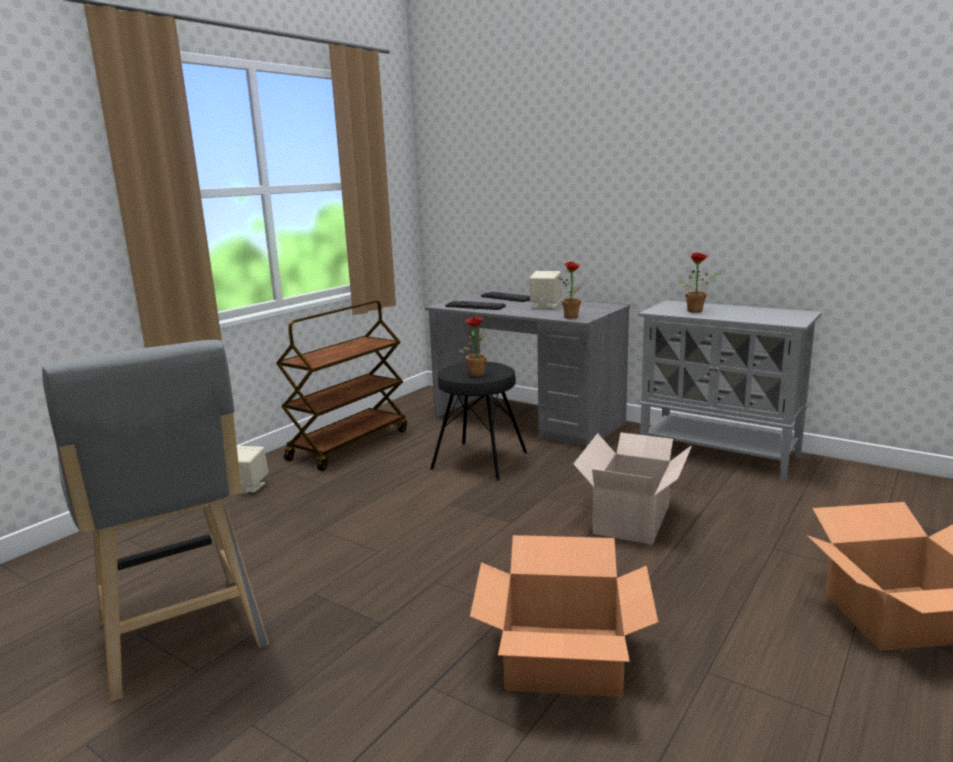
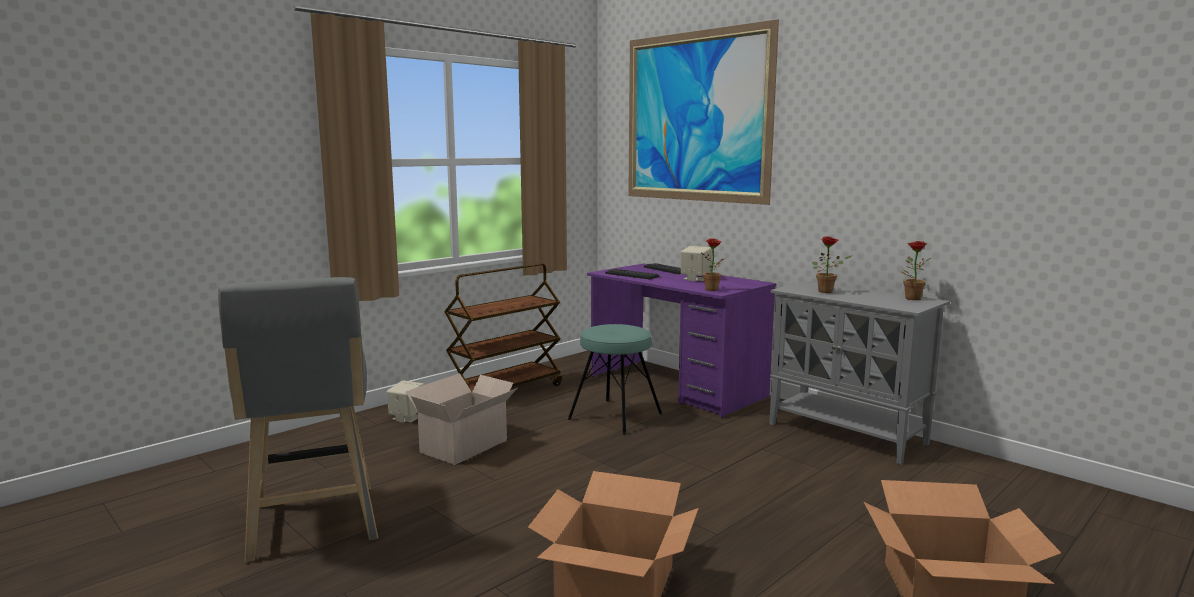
camera: 10 degrees right, 5 degrees down
grey desk [425,293,630,447] -> purple desk [587,264,777,417]
black stool [430,362,527,481] -> turquoise stool [568,324,662,435]
potted plant [459,317,487,377] -> potted plant moved to [901,241,931,300]
cardboard box [573,432,692,545] -> cardboard box moved to [406,373,518,465]
none -> picture [628,19,779,205]

